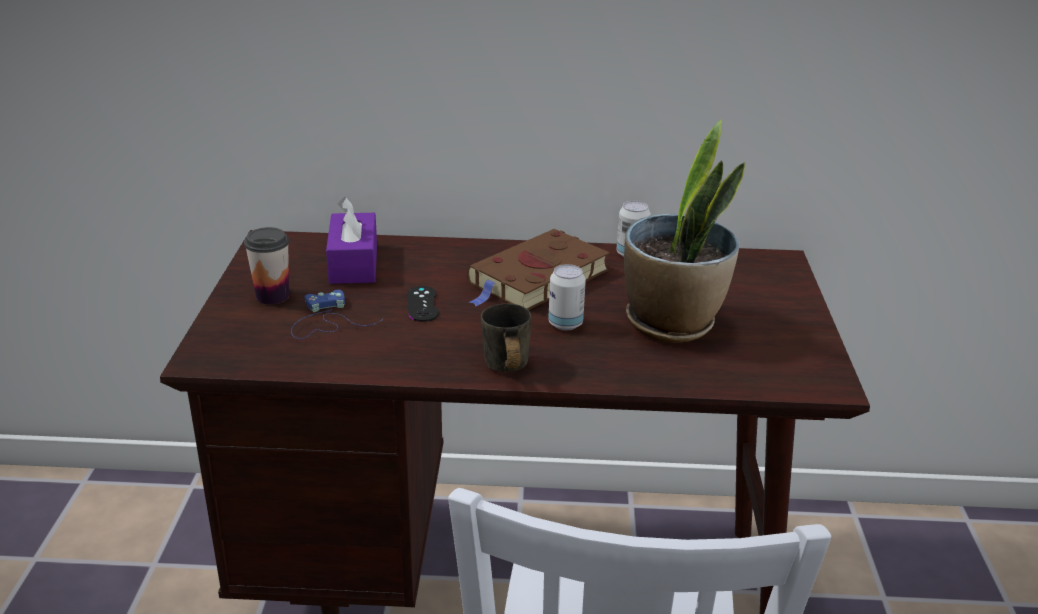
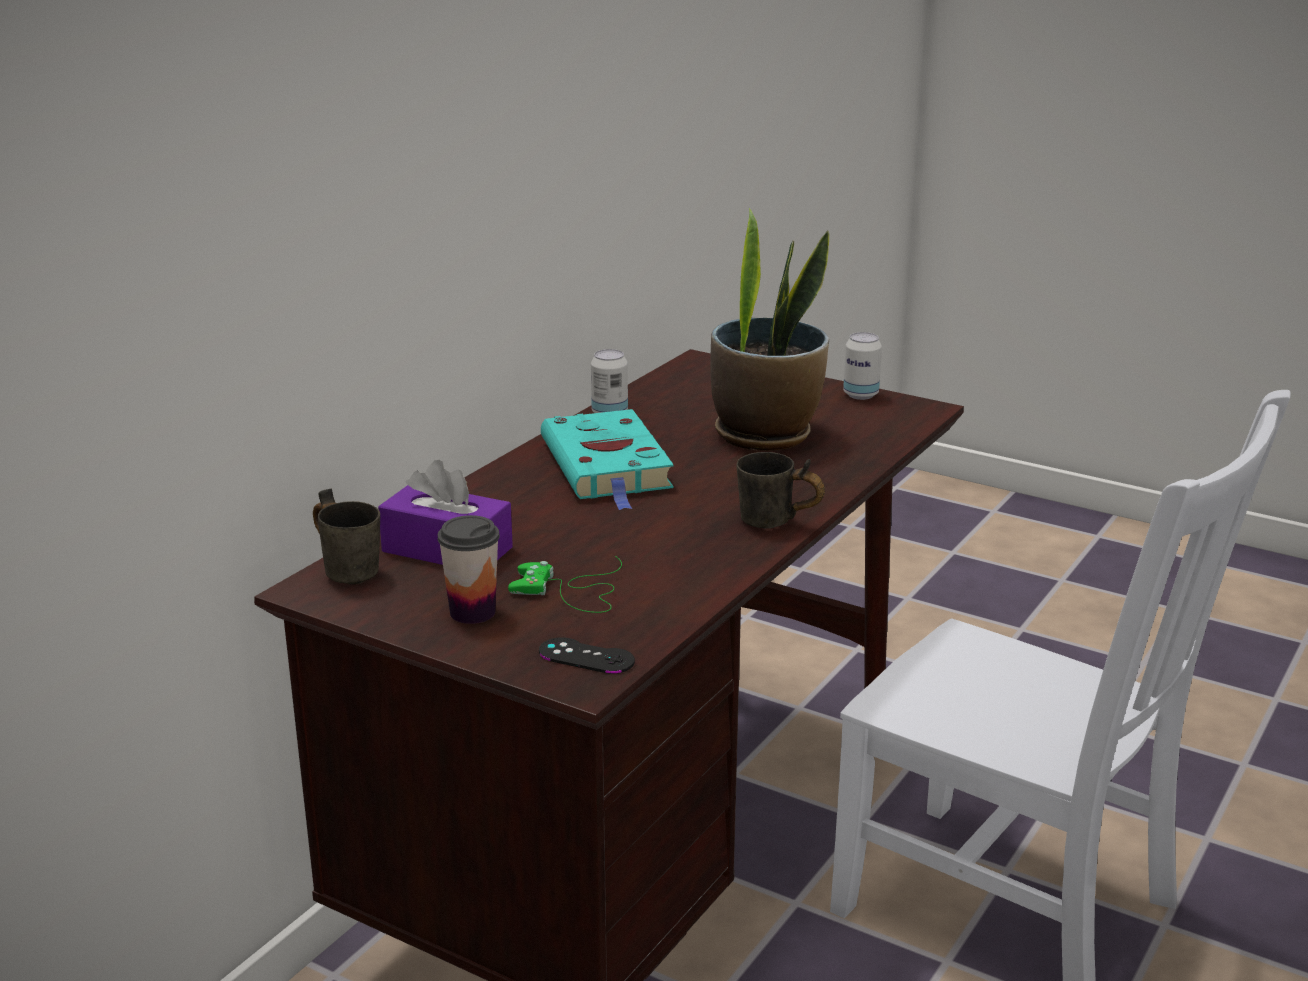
camera: 60 degrees left, 5 degrees down
blue game controller [291,290,383,339] -> green game controller [508,556,622,613]
black game controller [407,286,439,322] -> black game controller moved to [539,637,635,674]
brown book [467,229,610,310] -> turquoise book [541,409,674,510]
can [548,264,586,330] -> can moved to [843,332,882,400]
none -> grey mug [313,489,380,584]

